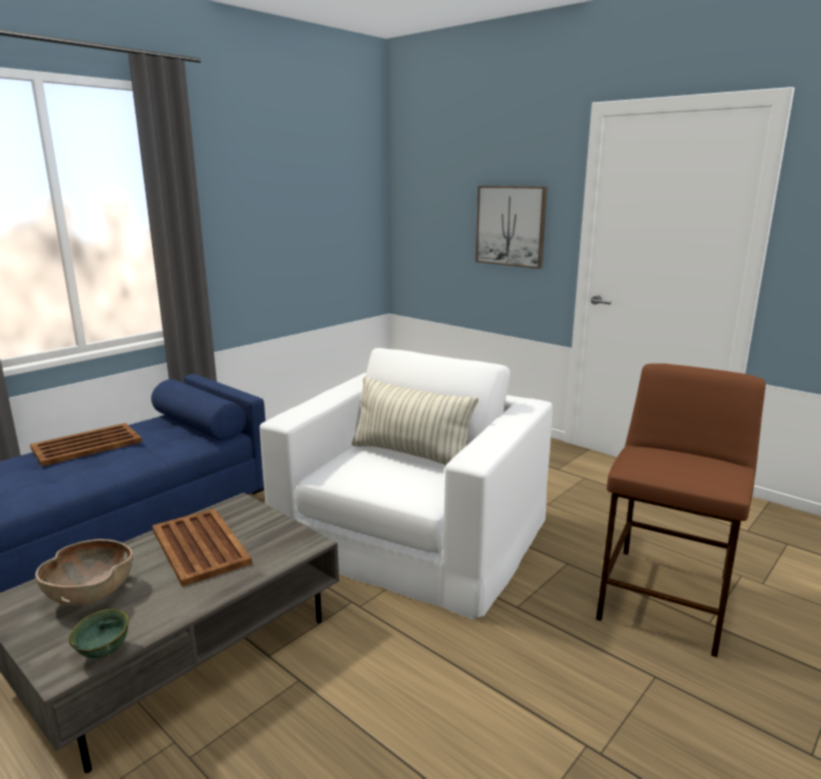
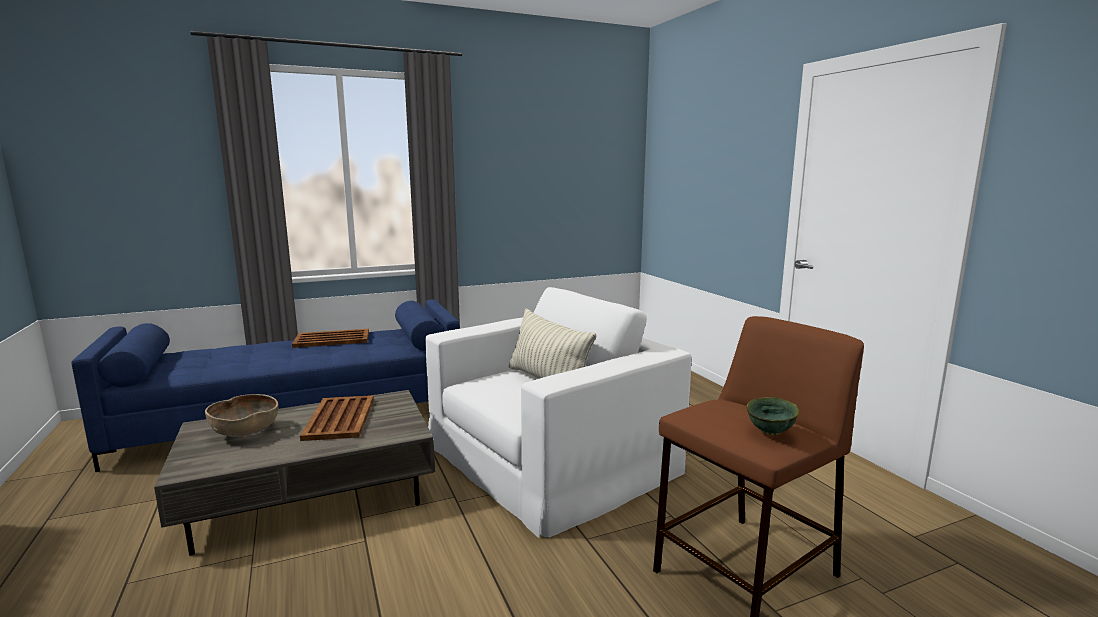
camera: 25 degrees right, 5 degrees down
green bowl [69,609,129,658] -> green bowl moved to [746,397,799,435]
picture [476,186,547,269] -> none

